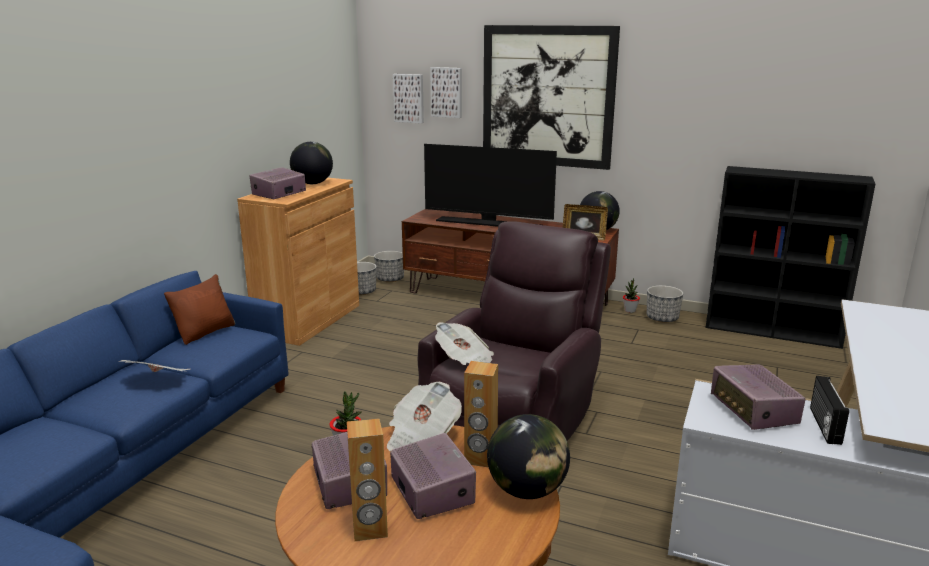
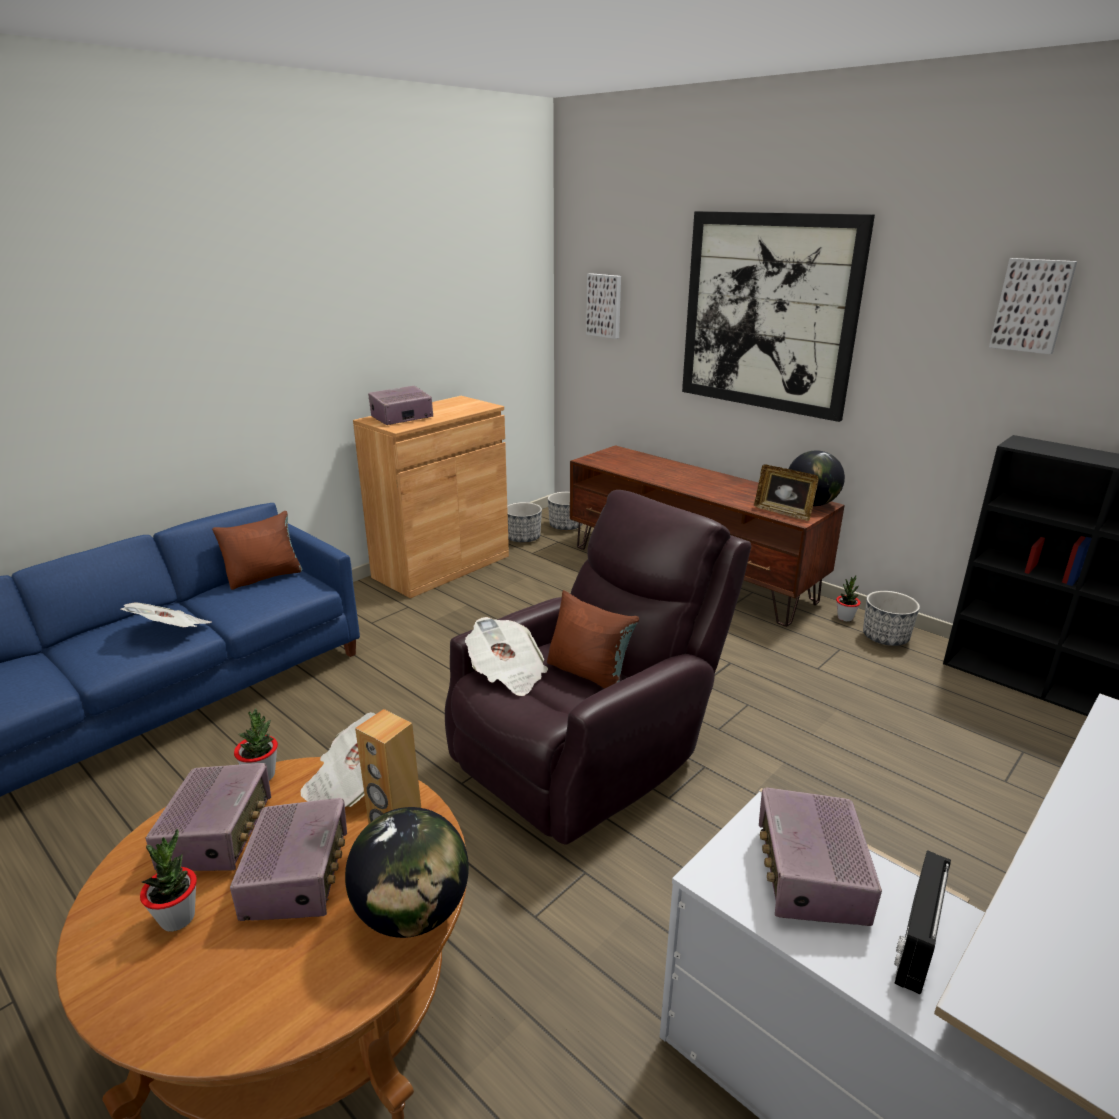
camera: 20 degrees right, 5 degrees up
globe [290,142,333,184] -> none
brown speaker [347,418,388,541] -> potted plant [140,829,197,932]
television [424,144,557,227] -> none
picture [430,67,462,118] -> picture moved to [989,258,1077,354]
none -> brown pillow [547,590,639,689]

